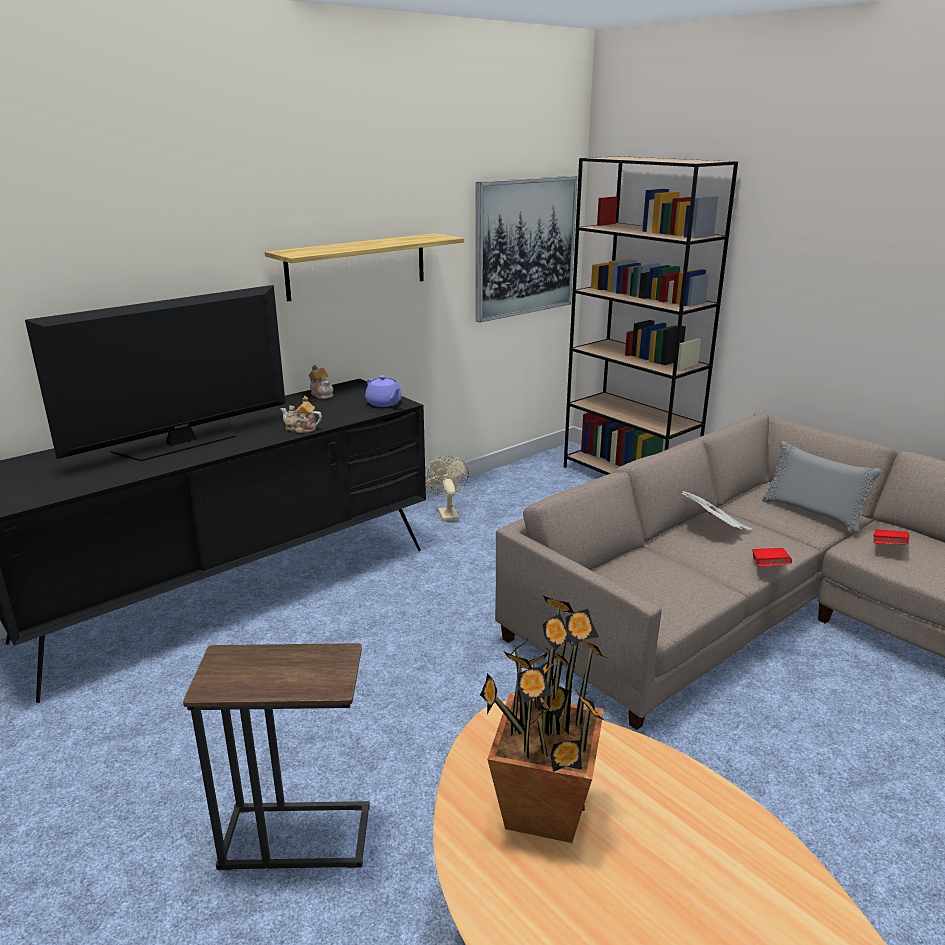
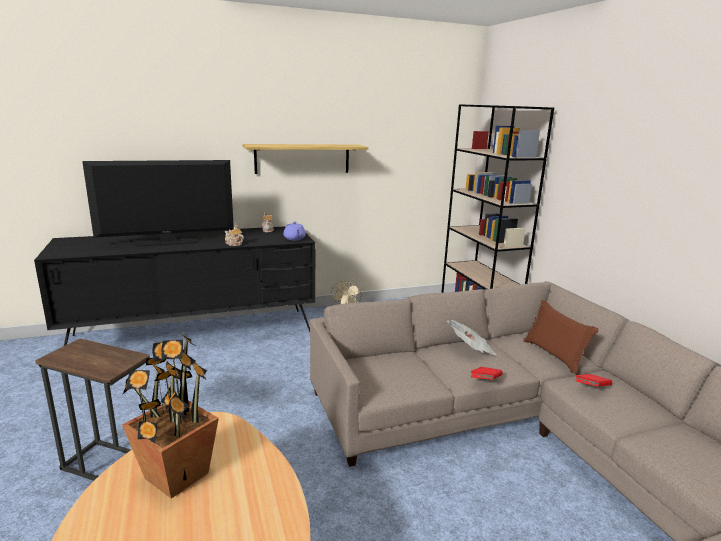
camera: 20 degrees right, 5 degrees down
picture [476,176,578,323] -> none
grey pillow [762,441,881,533] -> brown pillow [523,300,599,374]

